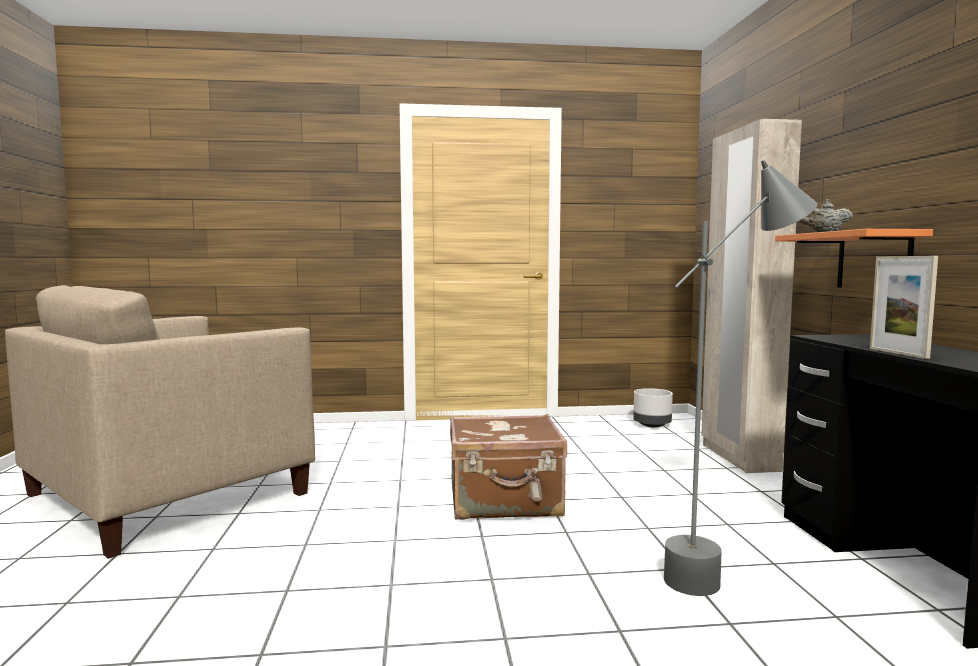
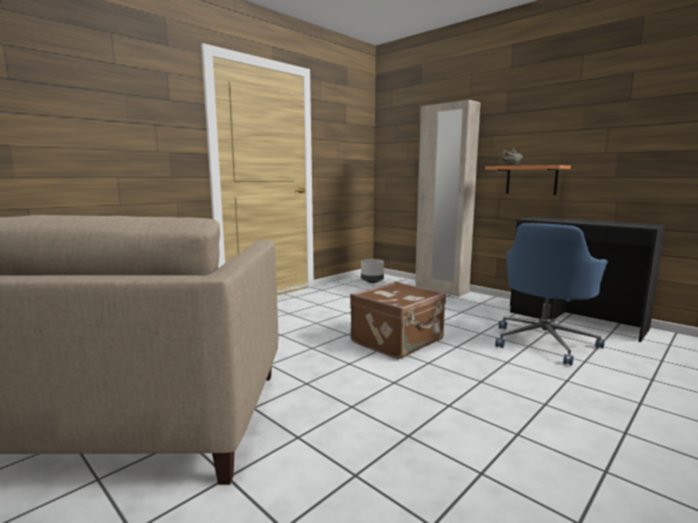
camera: 40 degrees left, 5 degrees up
grey floor lamp [664,160,817,596] -> blue office chair [495,223,608,366]
picture frame [870,256,938,359] -> none

